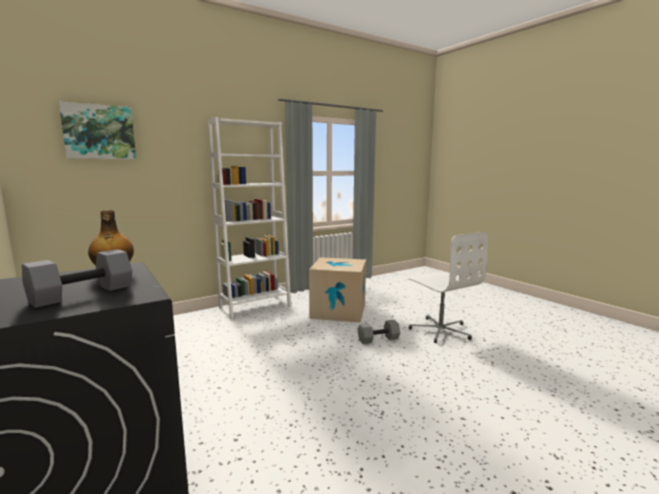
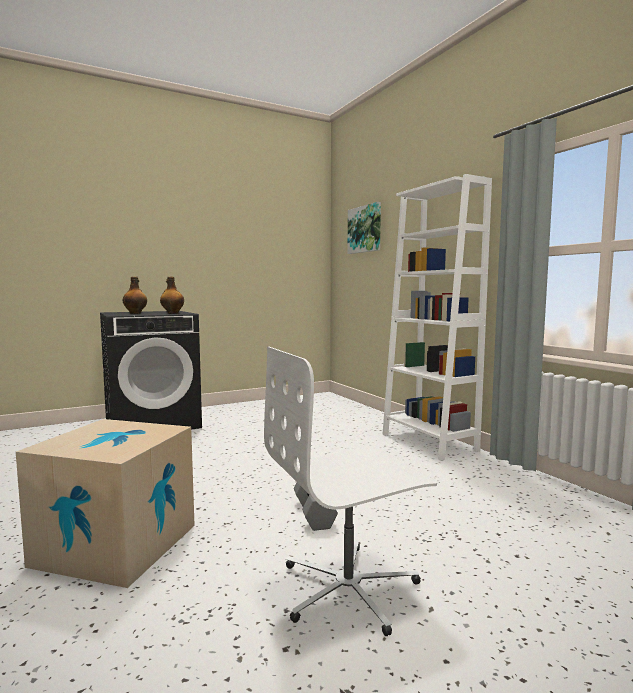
camera: 95 degrees right, 5 degrees down
grey dumbbell [22,249,132,308] -> bottle [123,277,147,314]
cardboard box [309,257,366,323] -> cardboard box moved to [16,419,195,588]

